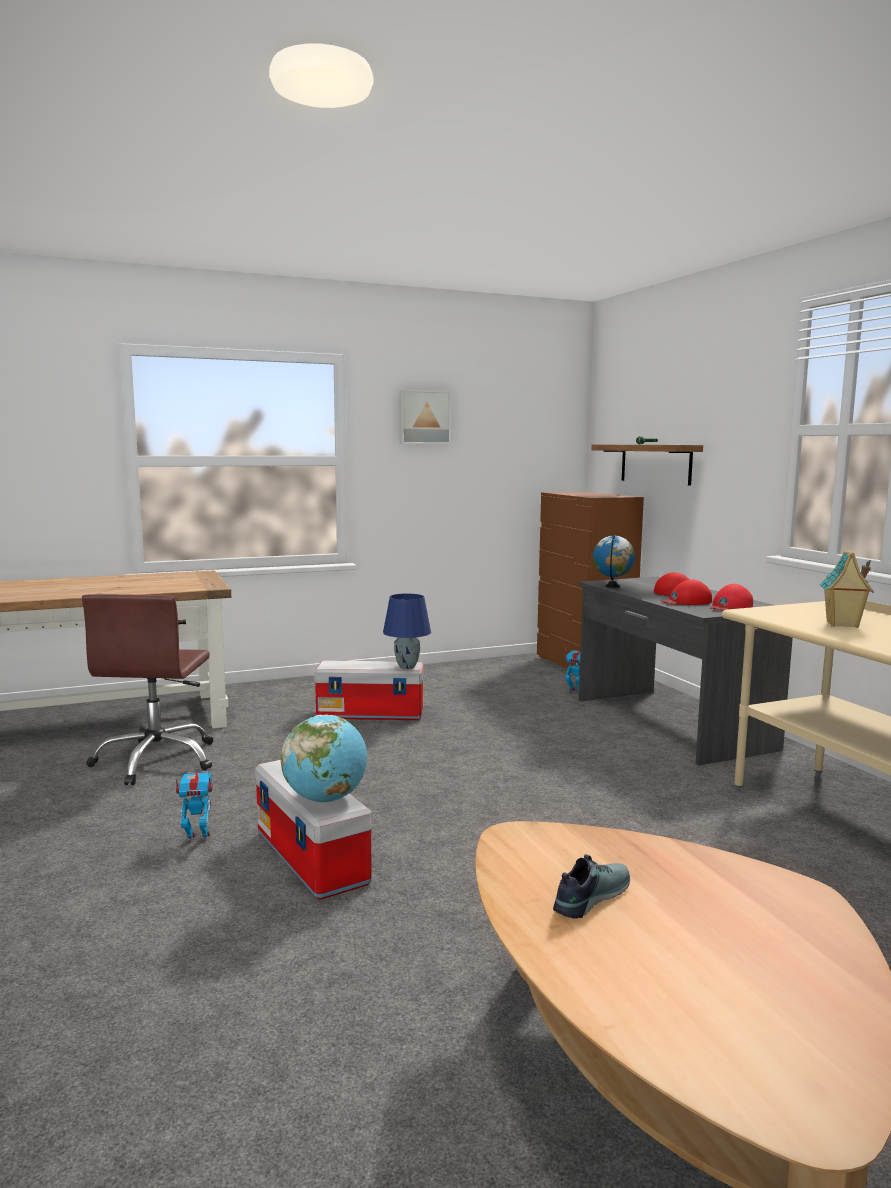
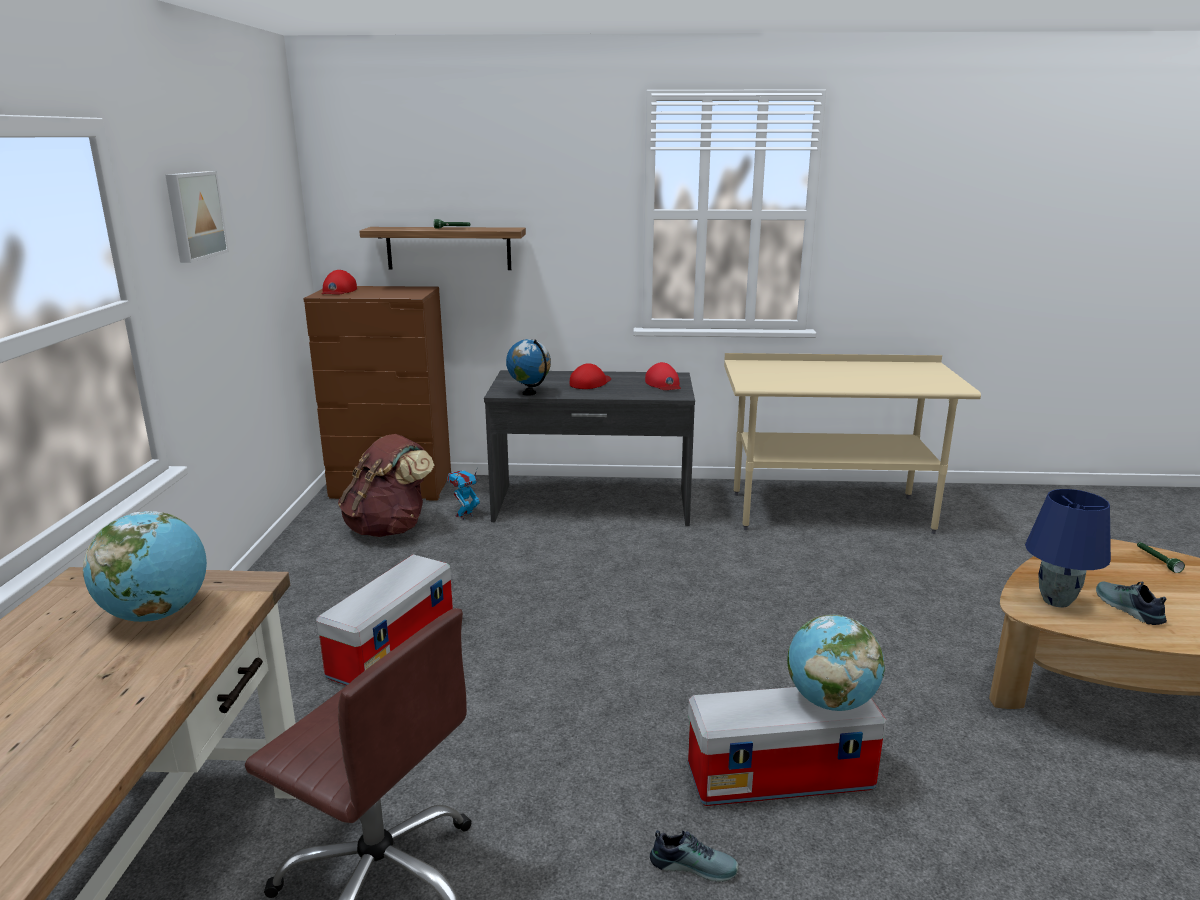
camera: 65 degrees left, 10 degrees up
toy robot [175,771,213,844] -> shoe [650,830,739,882]
blue table lamp [383,594,431,669] -> blue table lamp moved to [1025,489,1111,608]
red cap [661,579,712,605] -> red cap moved to [322,270,357,295]
toy house [820,549,874,628] -> none
none -> globe [83,511,207,622]
none -> brown backpack [338,434,434,537]
none -> green flashlight [1137,542,1185,573]

